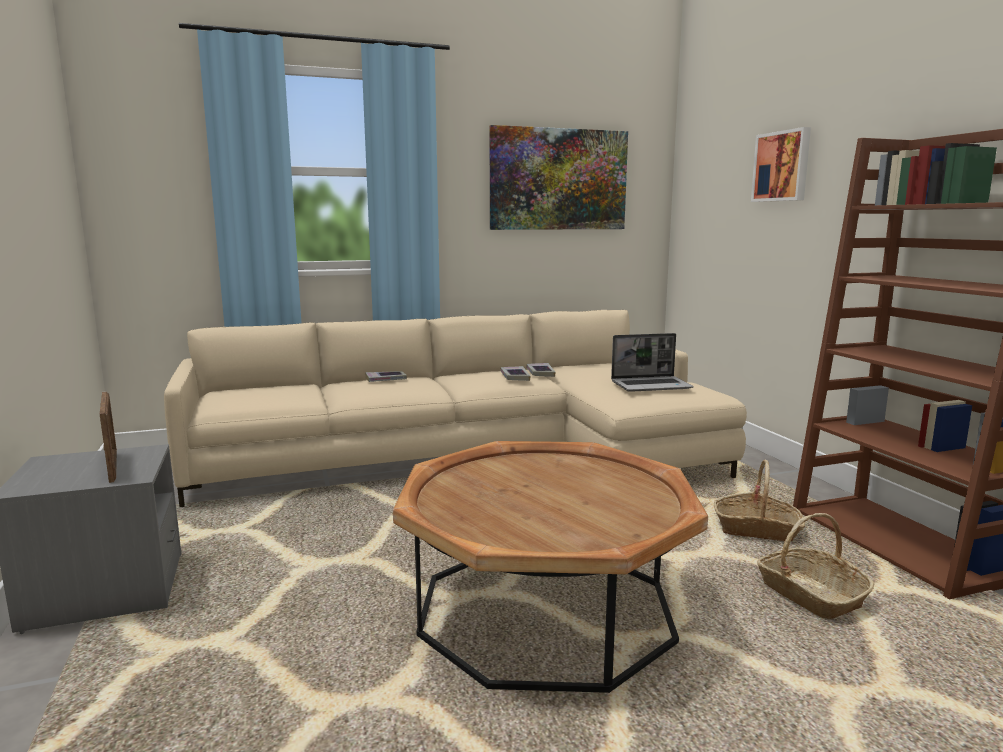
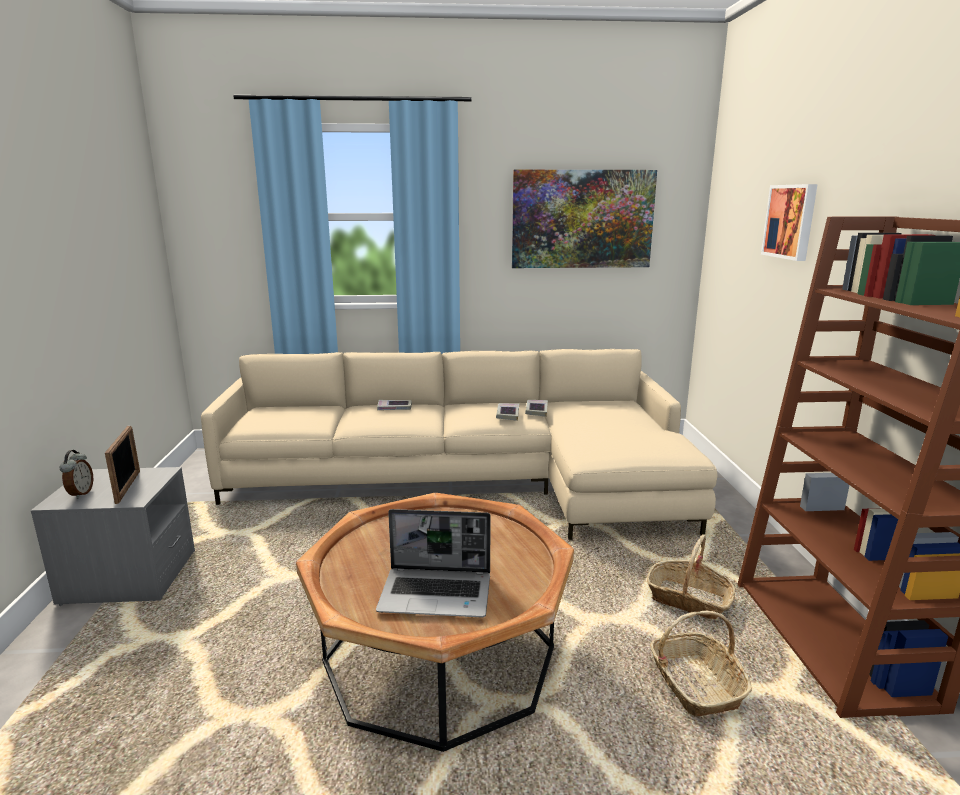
camera: 15 degrees right, 5 degrees up
laptop [611,333,694,392] -> laptop moved to [376,509,491,617]
none -> alarm clock [60,450,93,499]

